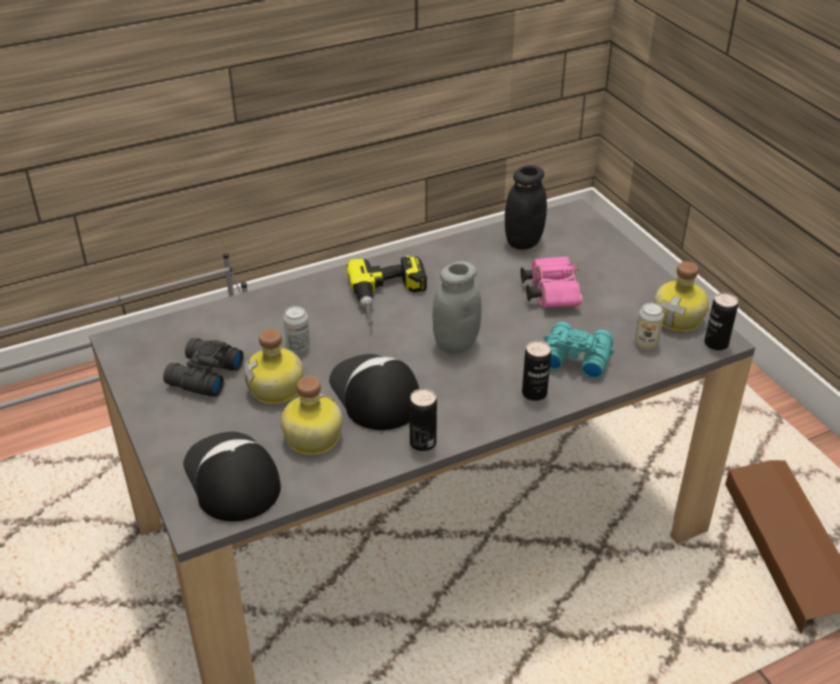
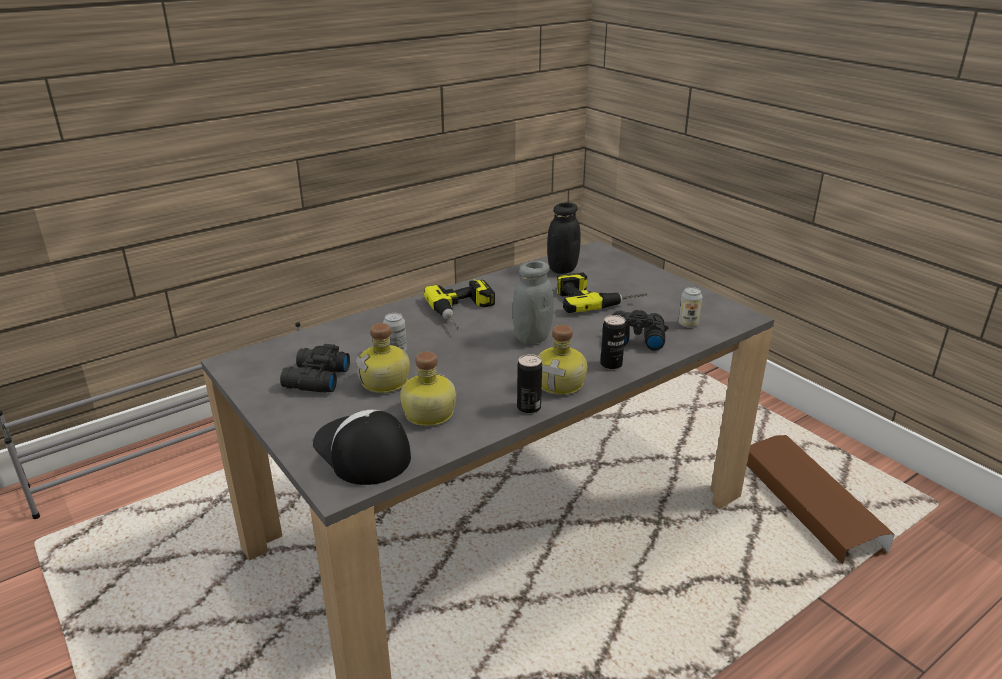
camera: 10 degrees left, 10 degrees down
cap [329,354,419,430] -> none
pink binoculars [521,256,582,308] -> power drill [557,272,647,313]
turquoise binoculars [544,322,614,379] -> black binoculars [612,310,668,350]
bottle [654,261,709,332] -> bottle moved to [538,325,588,395]
can [704,293,738,350] -> none

